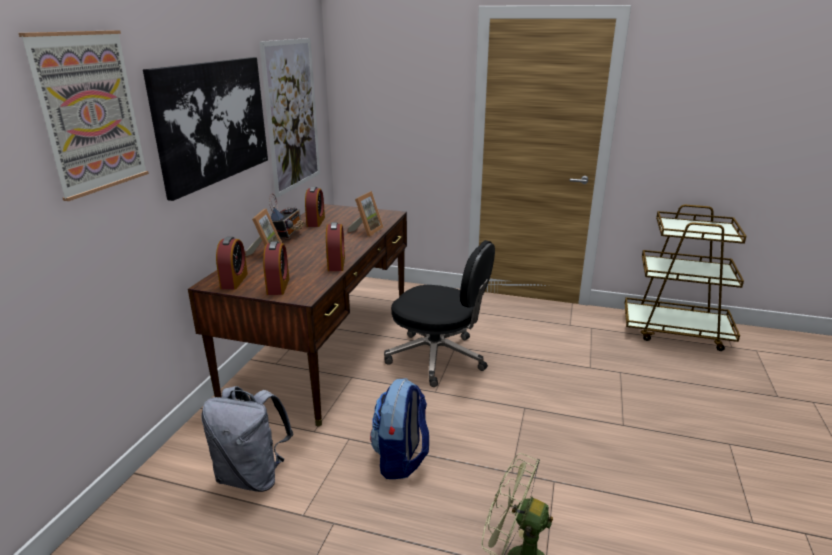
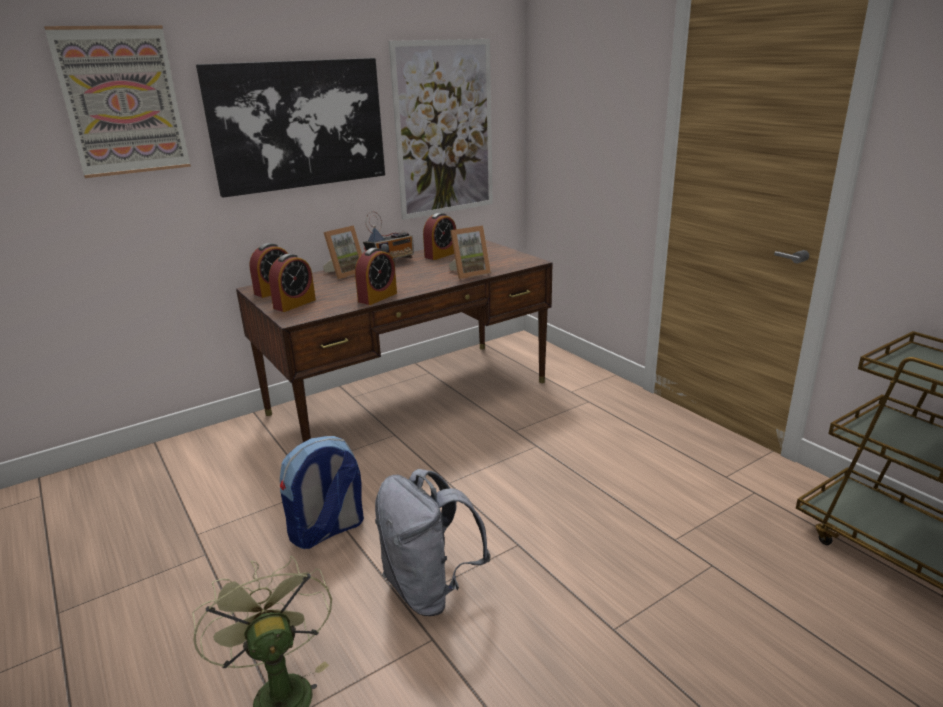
camera: 40 degrees right, 0 degrees up
grey backpack [201,386,294,492] -> grey backpack moved to [375,469,491,616]
black office chair [384,240,495,387] -> none

